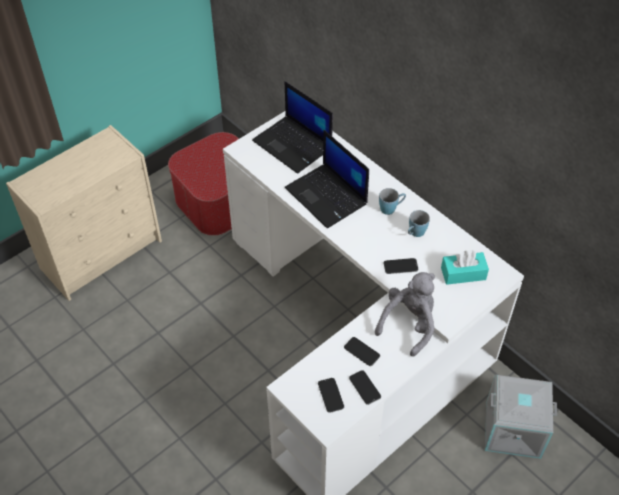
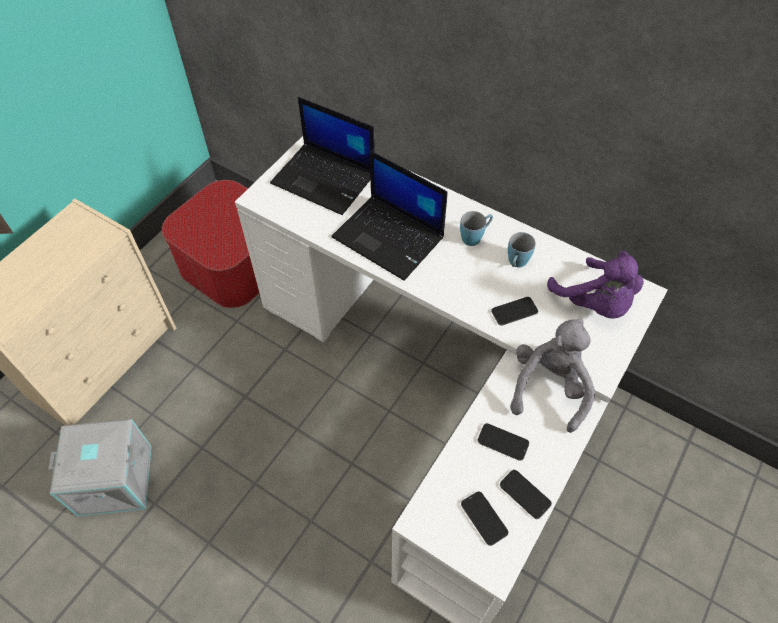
camera: 15 degrees left, 5 degrees up
turquoise tissue box [441,250,489,285] -> purple plush toy [547,251,644,319]
grey storage box [485,374,557,459] -> grey storage box moved to [48,419,152,516]

